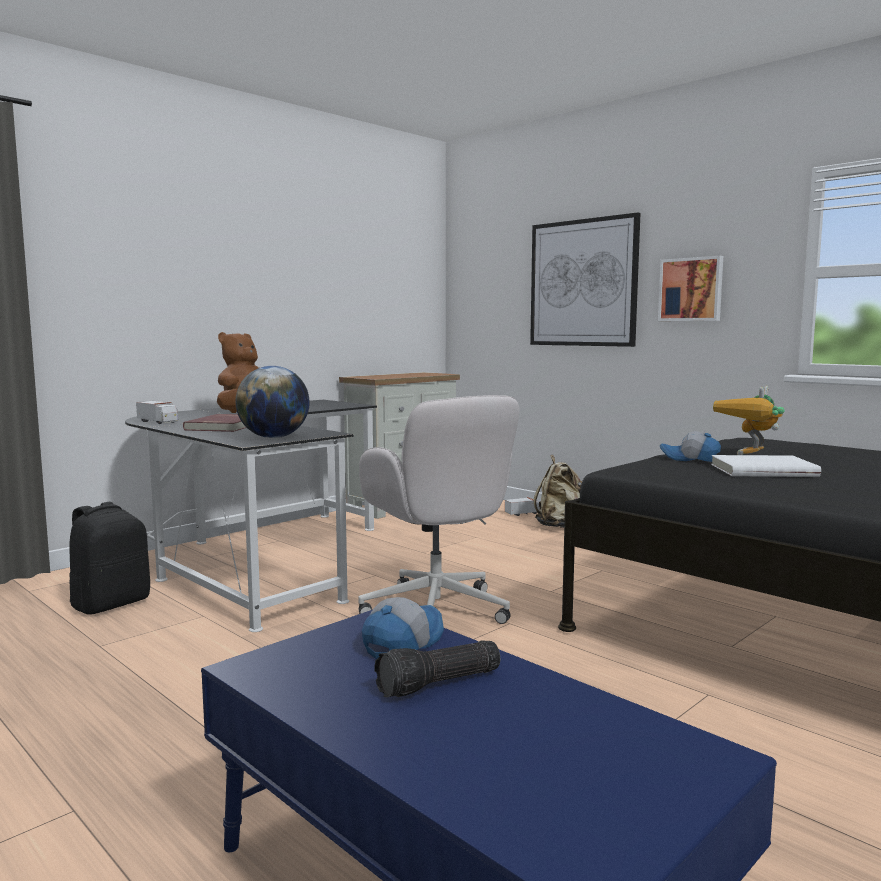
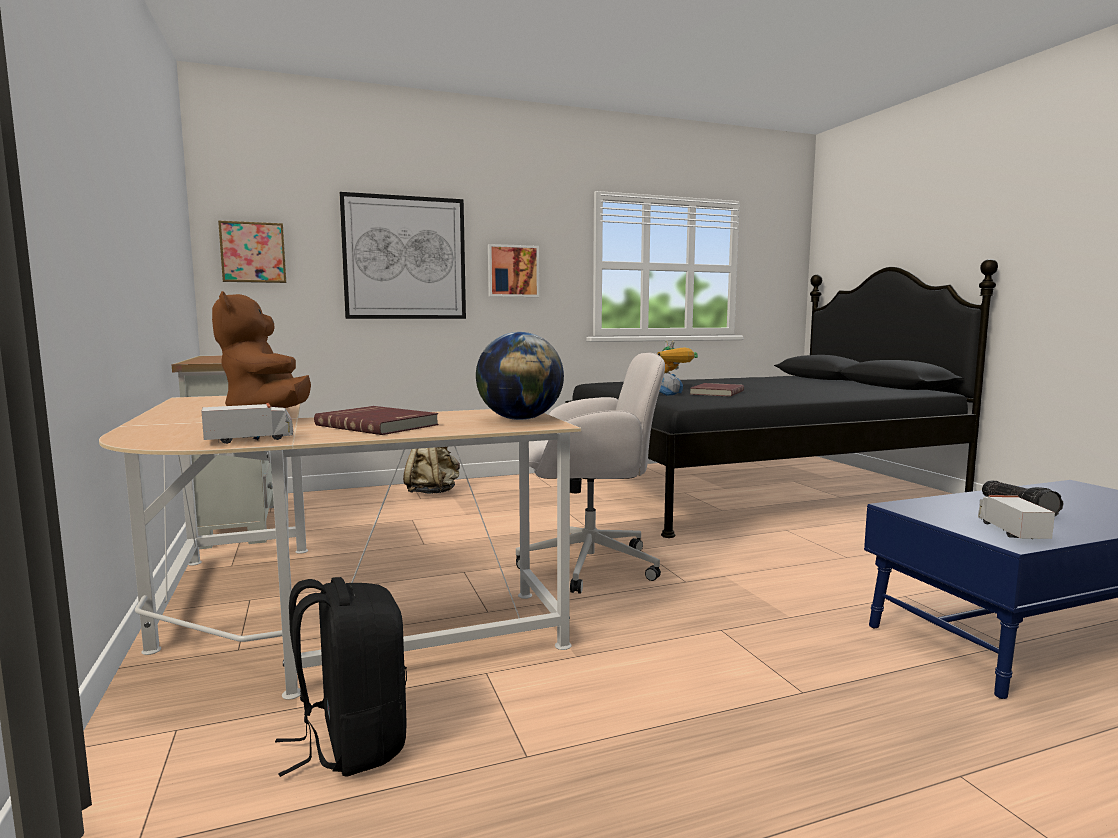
camera: 65 degrees left, 0 degrees up
black desk [125,400,377,632] -> beige desk [99,396,581,700]
cap [362,597,444,659] -> none
toy truck [505,497,540,516] -> toy truck moved to [978,495,1055,539]
white book [711,455,821,477] -> red book [690,383,744,397]
none -> picture [218,221,286,283]

